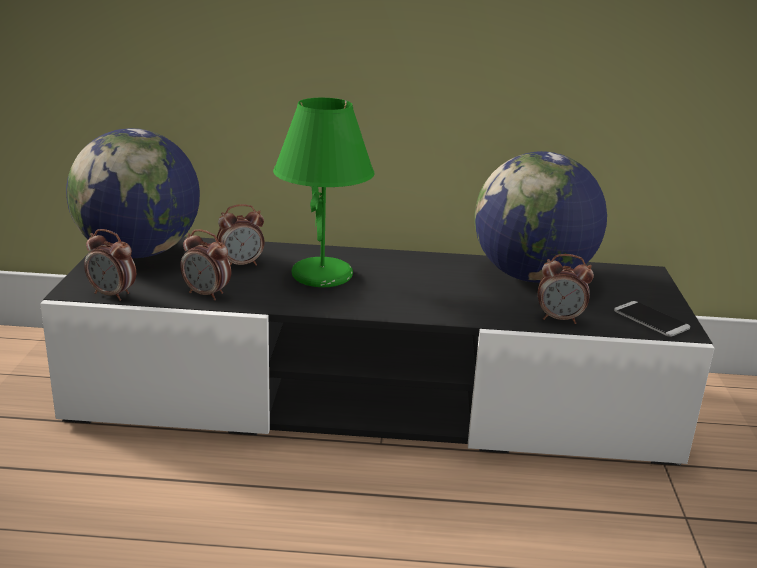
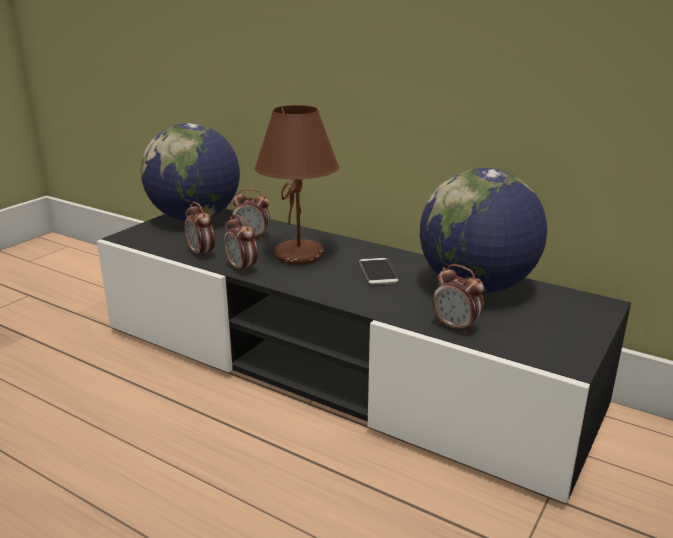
camera: 30 degrees right, 0 degrees up
alarm clock [84,229,136,301] -> alarm clock moved to [224,214,258,274]
green table lamp [273,98,375,287] -> brown table lamp [254,105,339,264]
phone [614,301,690,337] -> phone moved to [359,258,398,285]

